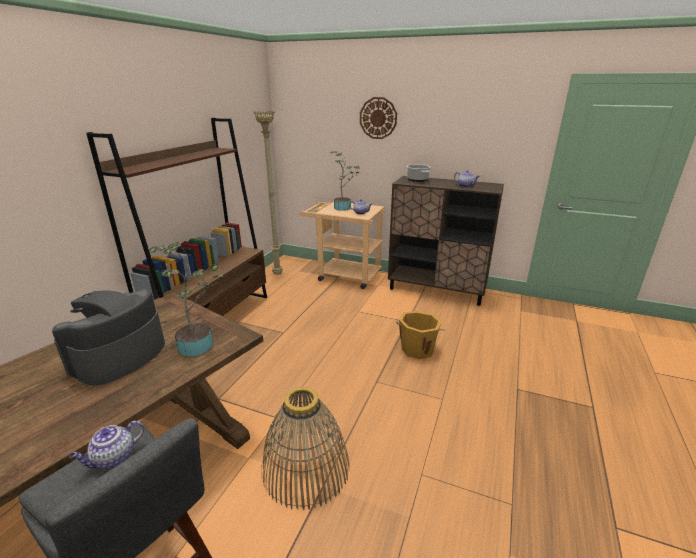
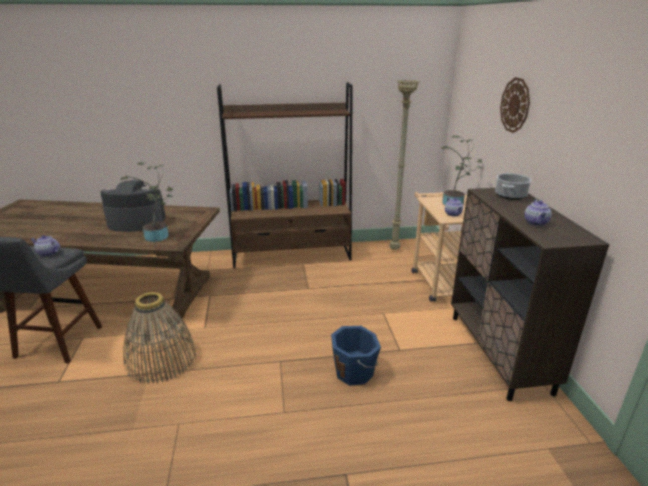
camera: 60 degrees right, 0 degrees up
orange bucket [396,311,445,359] -> blue bucket [331,326,381,386]

